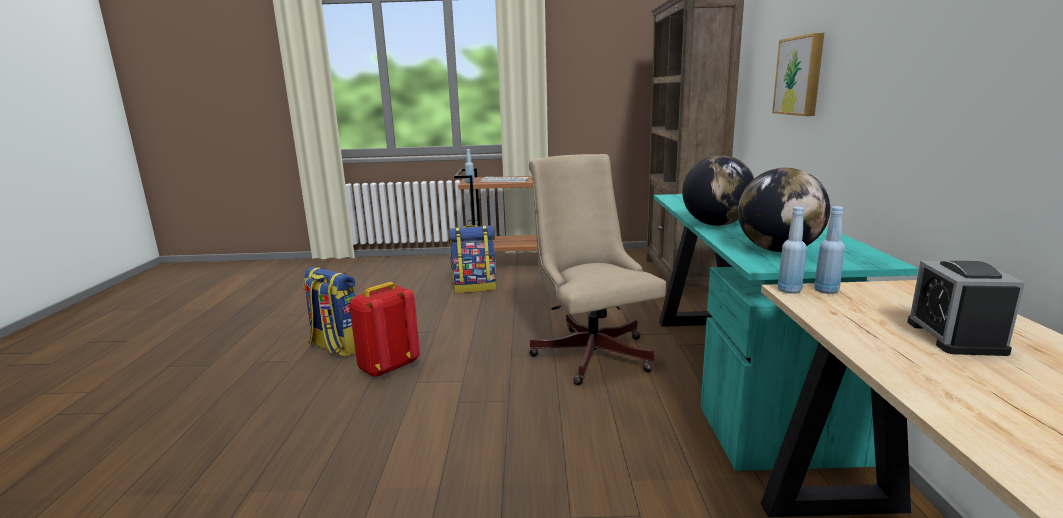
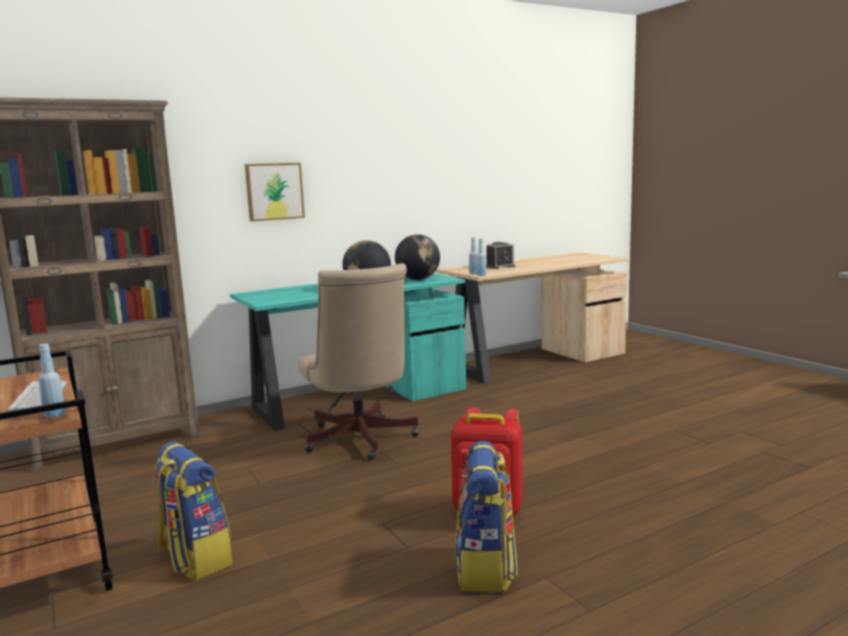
camera: 120 degrees left, 5 degrees down
beige office chair [529,154,666,385] -> beige office chair turned 60 degrees counterclockwise [298,263,419,460]

